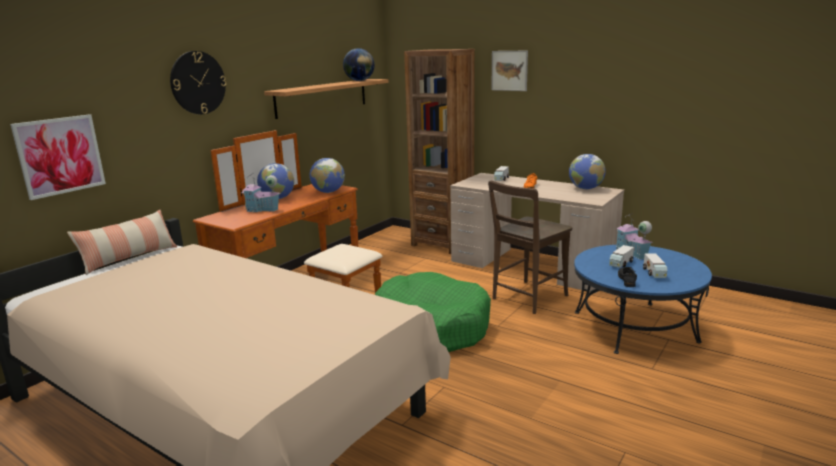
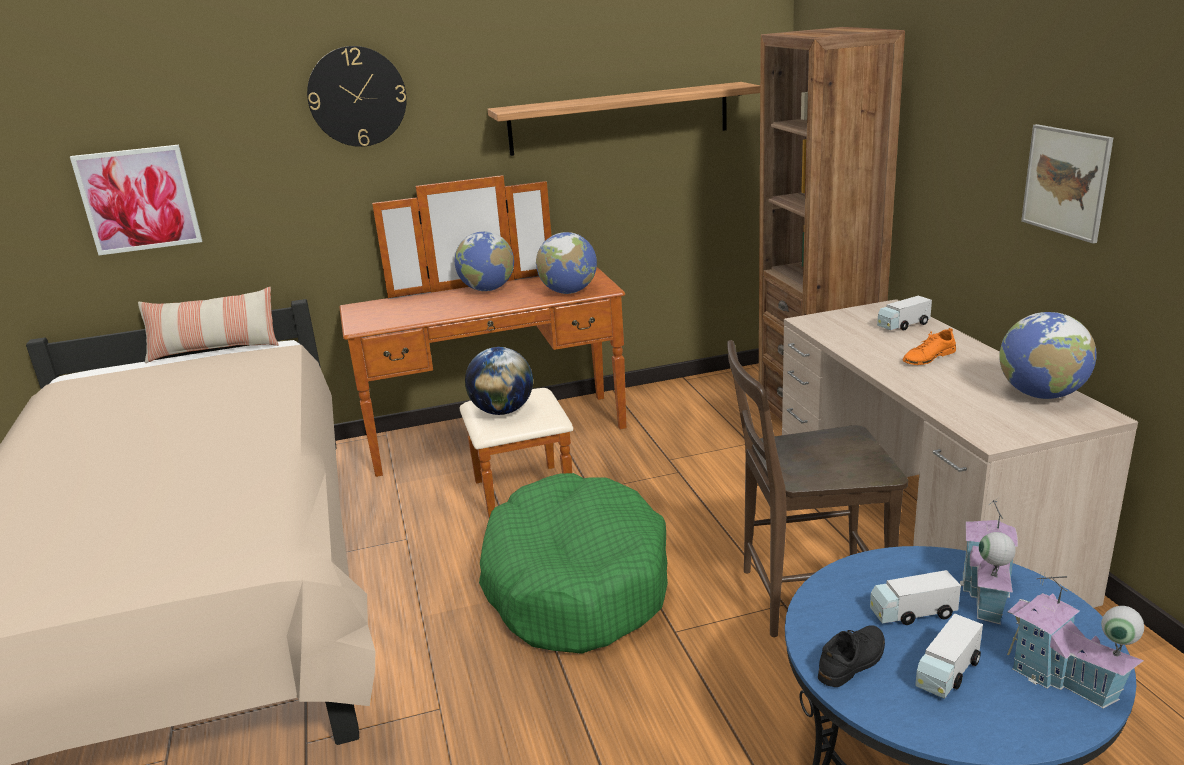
camera: 40 degrees right, 5 degrees up
toy house [241,173,280,212] -> toy house moved to [1007,574,1144,709]
globe [343,48,375,81] -> globe moved to [465,347,533,415]
picture [491,50,528,91] -> picture moved to [1021,124,1113,244]

